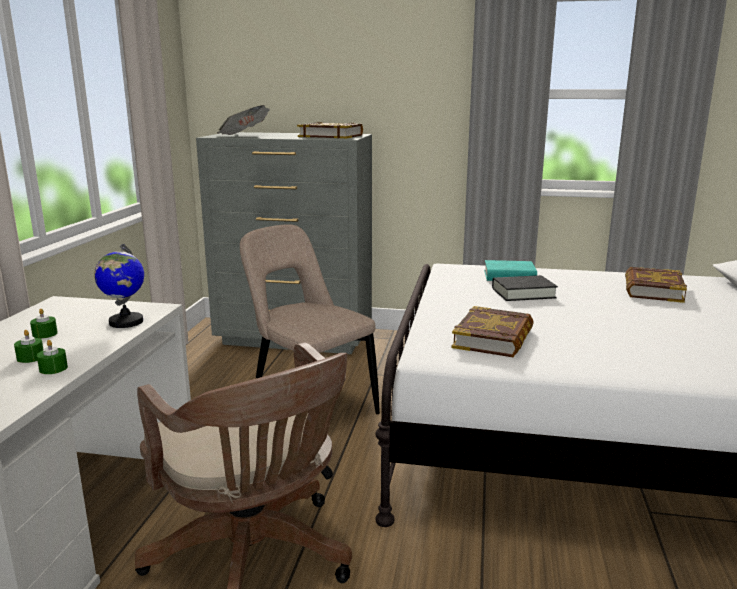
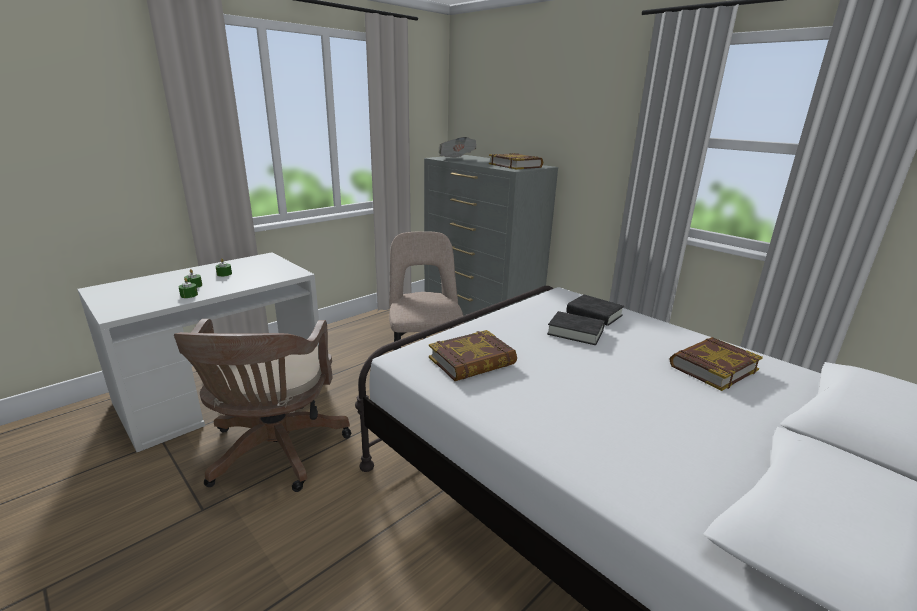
camera: 35 degrees right, 5 degrees up
globe [94,244,144,328] -> none
turquoise book [484,260,537,281] -> black book [566,294,624,326]

